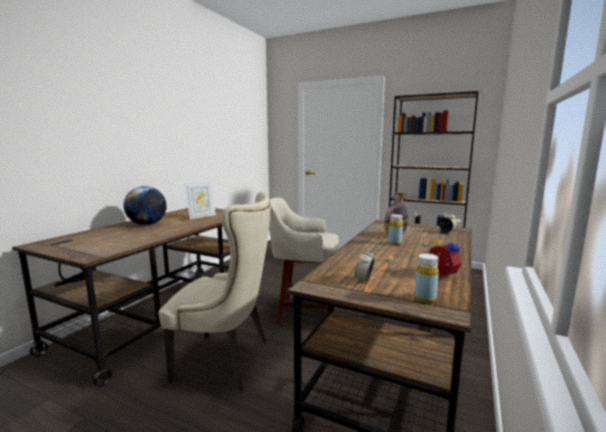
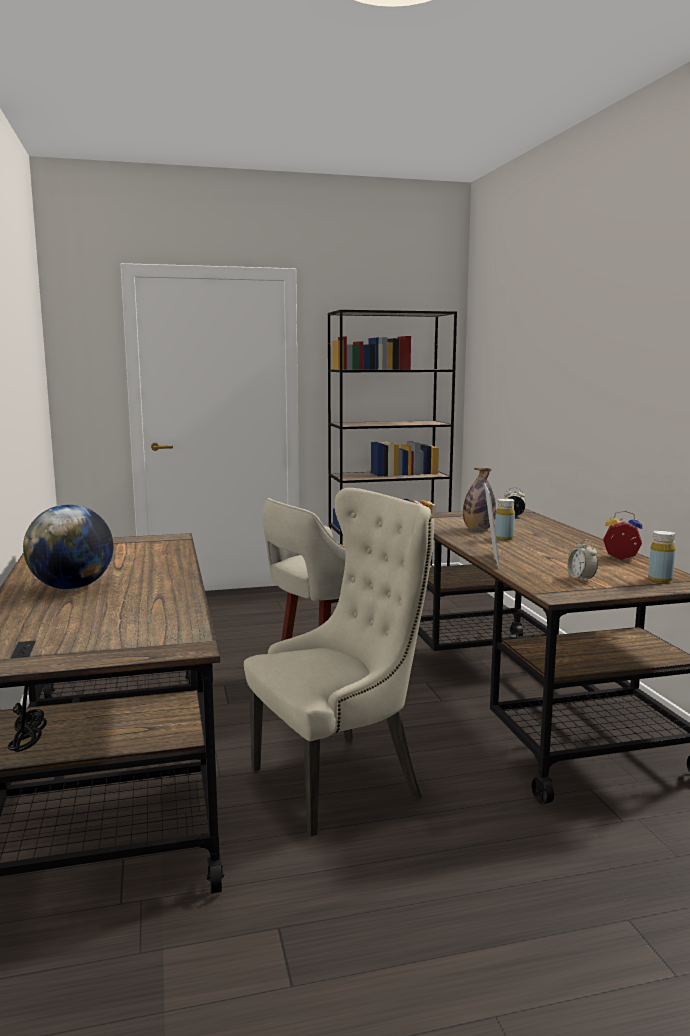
camera: 40 degrees left, 0 degrees up
picture frame [185,181,216,219] -> picture frame moved to [484,483,500,569]

